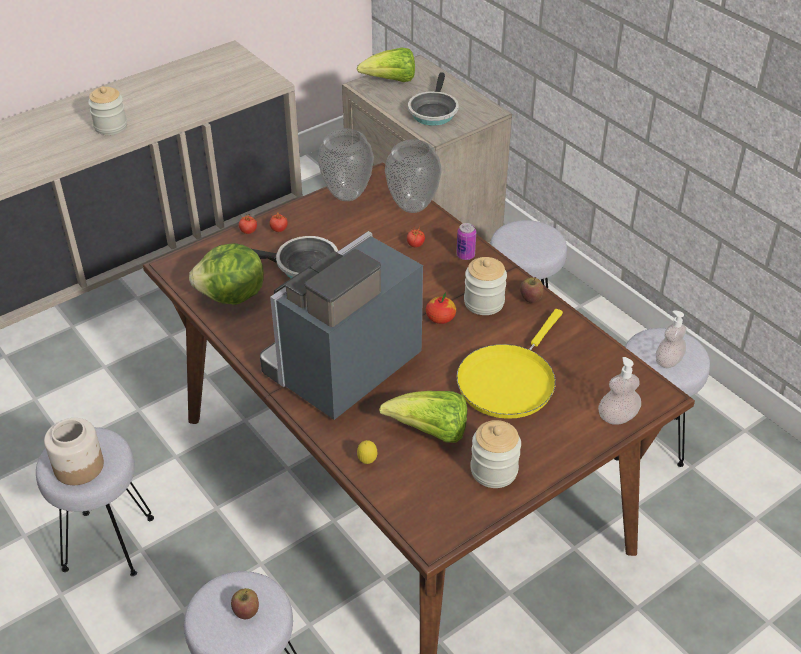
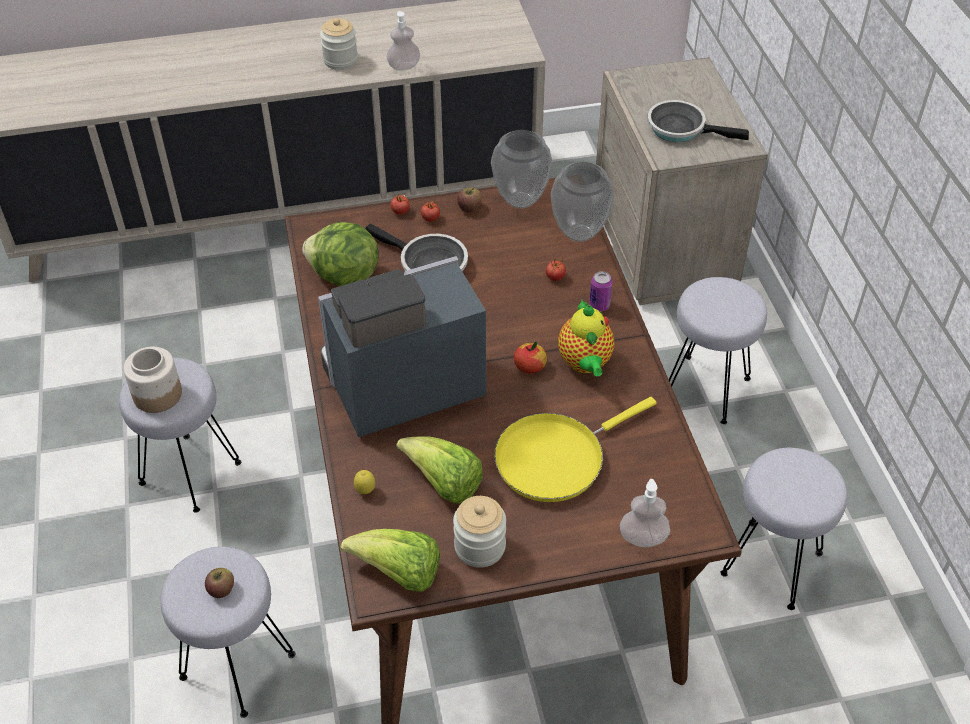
camera: 25 degrees right, 5 degrees up
lettuce [357,48,415,82] -> lettuce moved to [341,529,440,592]
frying pan [408,72,459,126] -> frying pan turned 75 degrees clockwise [648,100,749,142]
jar [464,257,507,315] -> teapot [558,300,614,376]
apple [520,277,544,303] -> apple moved to [457,188,482,213]
soap dispenser [656,310,686,368] -> soap dispenser moved to [387,11,420,71]

